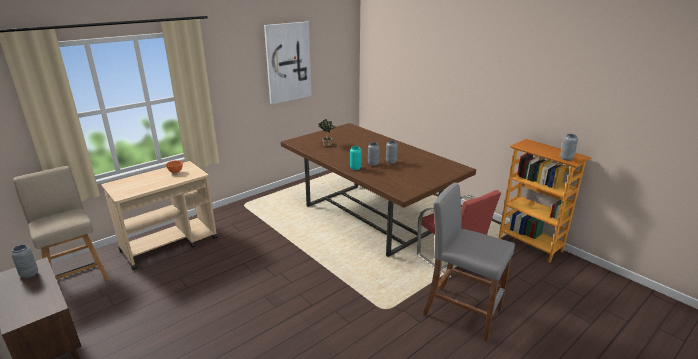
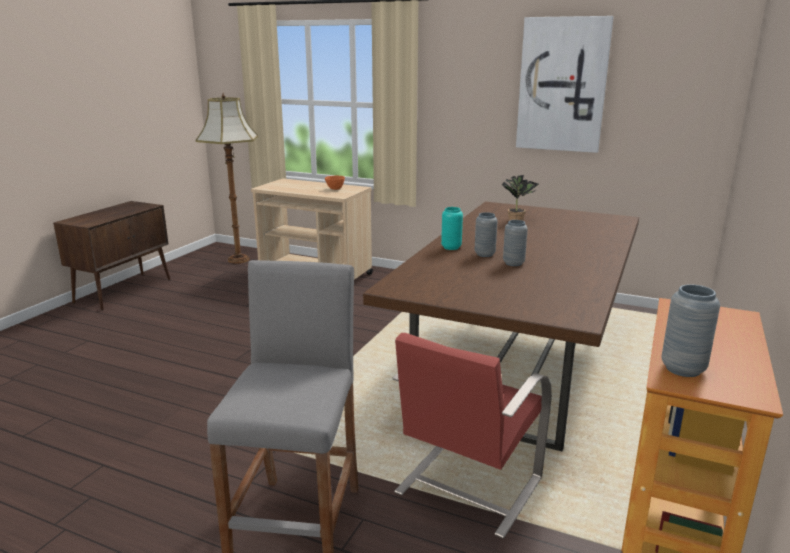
camera: 65 degrees right, 5 degrees down
grey vase [11,245,38,278] -> none
beige chair [13,166,109,280] -> floor lamp [196,93,258,263]

